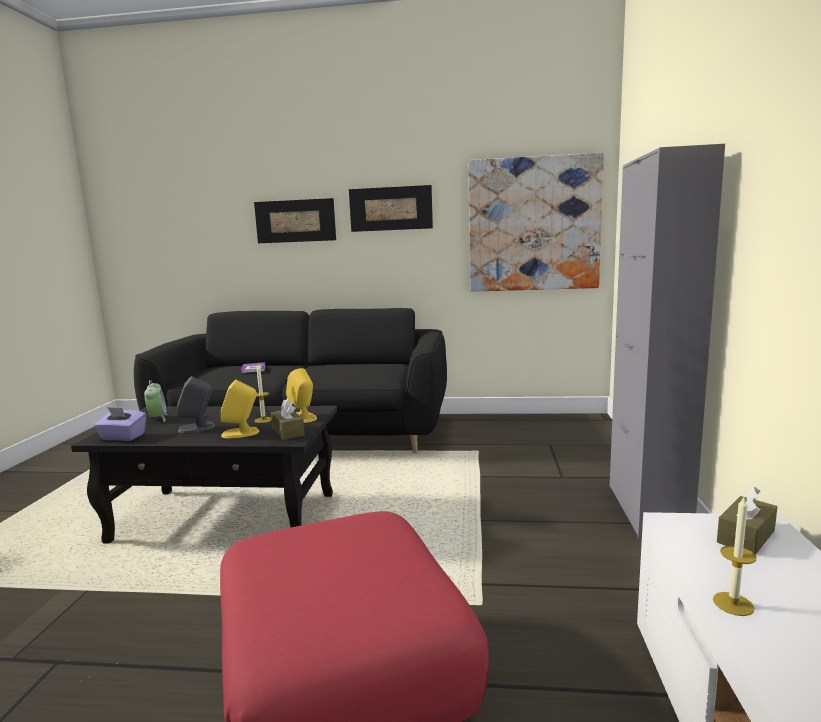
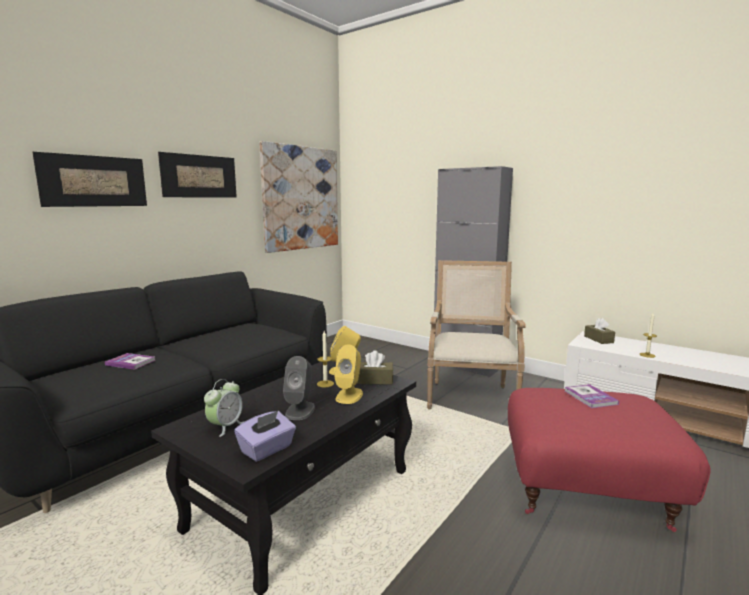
camera: 60 degrees left, 0 degrees up
alarm clock [144,380,168,422] -> alarm clock turned 105 degrees clockwise [204,379,244,437]
none -> armchair [427,260,526,409]
none -> book [565,384,619,408]

